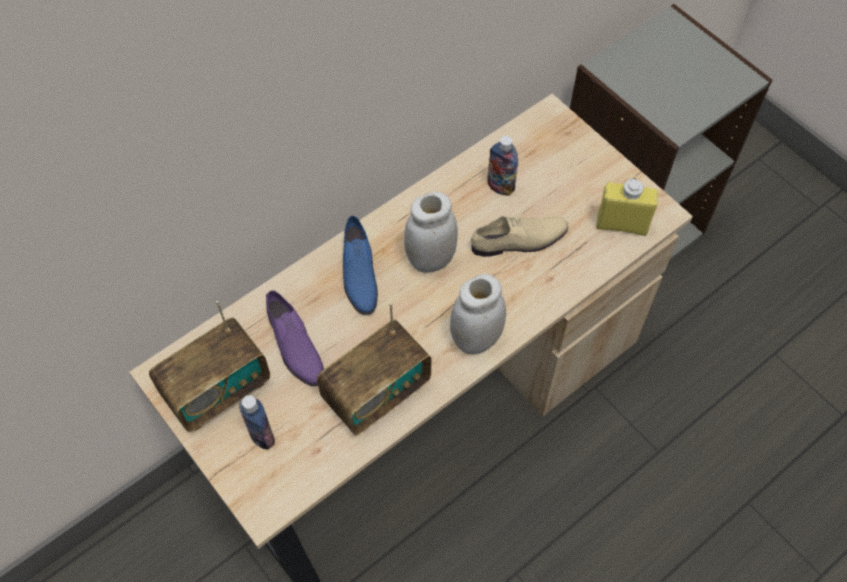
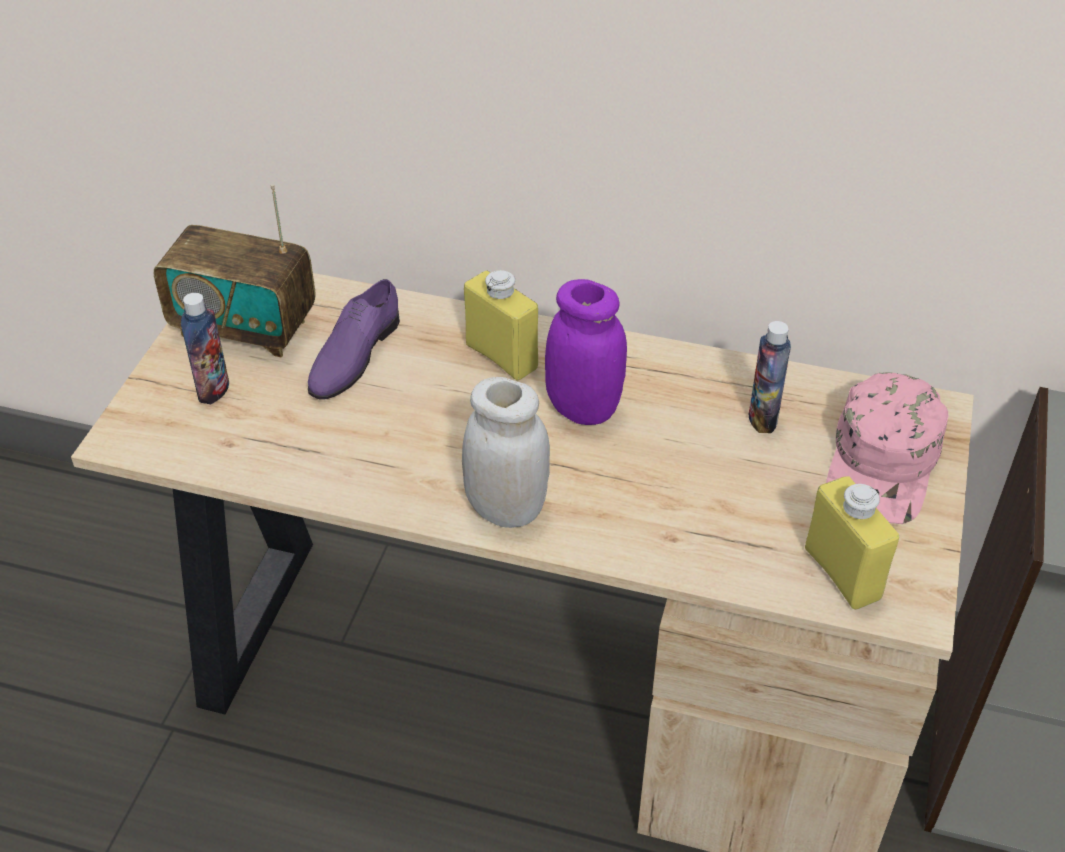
camera: 55 degrees right, 15 degrees down
radio [317,303,431,435] -> none
blue shoe [343,216,378,315] -> yellow bottle [464,270,538,381]
white jar [404,192,458,273] -> purple jar [545,279,627,425]
beige shoe [471,216,568,257] -> none
none -> pink cap [826,372,949,524]

